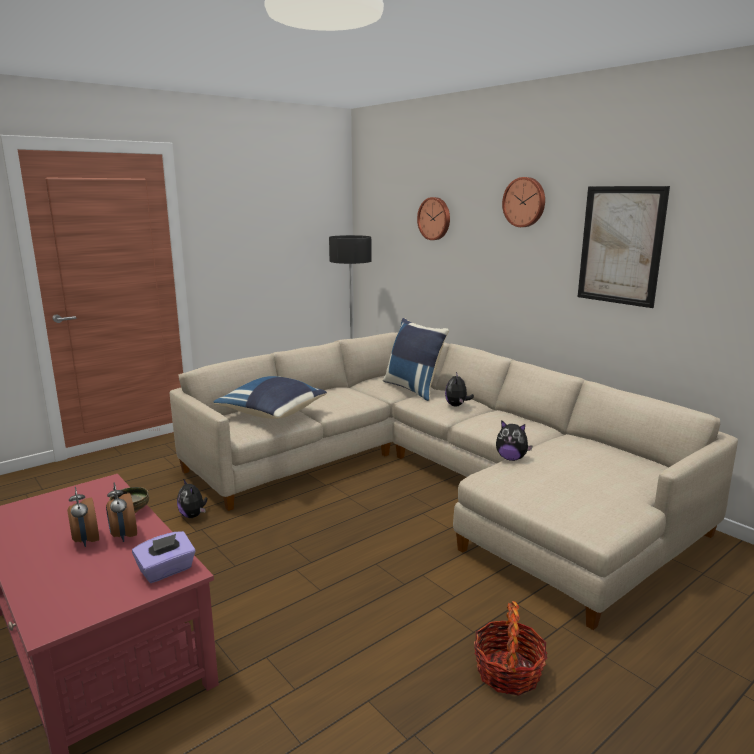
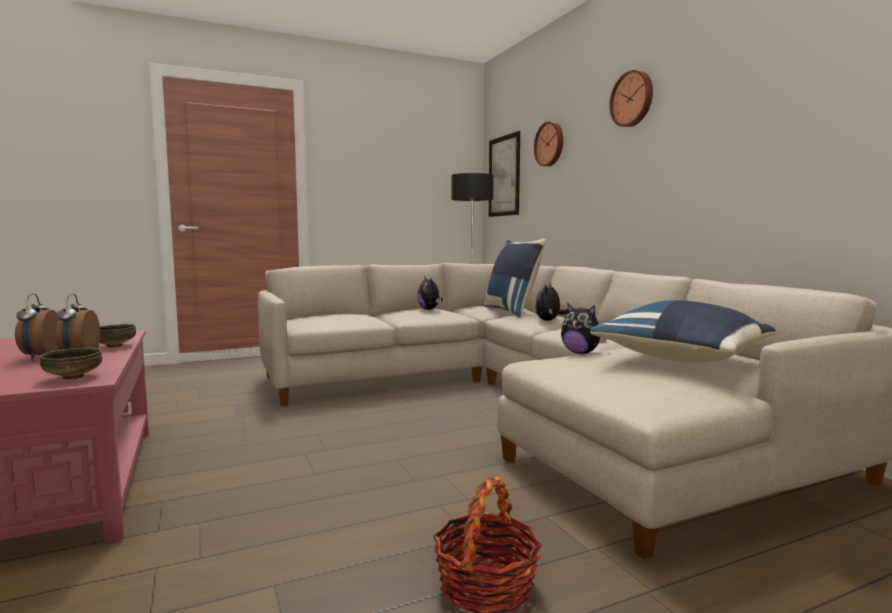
camera: 15 degrees right, 10 degrees down
purple tissue box [132,531,196,583] -> bowl [40,348,102,380]
plush toy [177,479,207,518] -> plush toy moved to [417,276,443,310]
blue pillow [213,376,327,419] -> blue pillow moved to [590,300,776,363]
picture [578,186,670,308] -> picture moved to [489,131,520,217]

